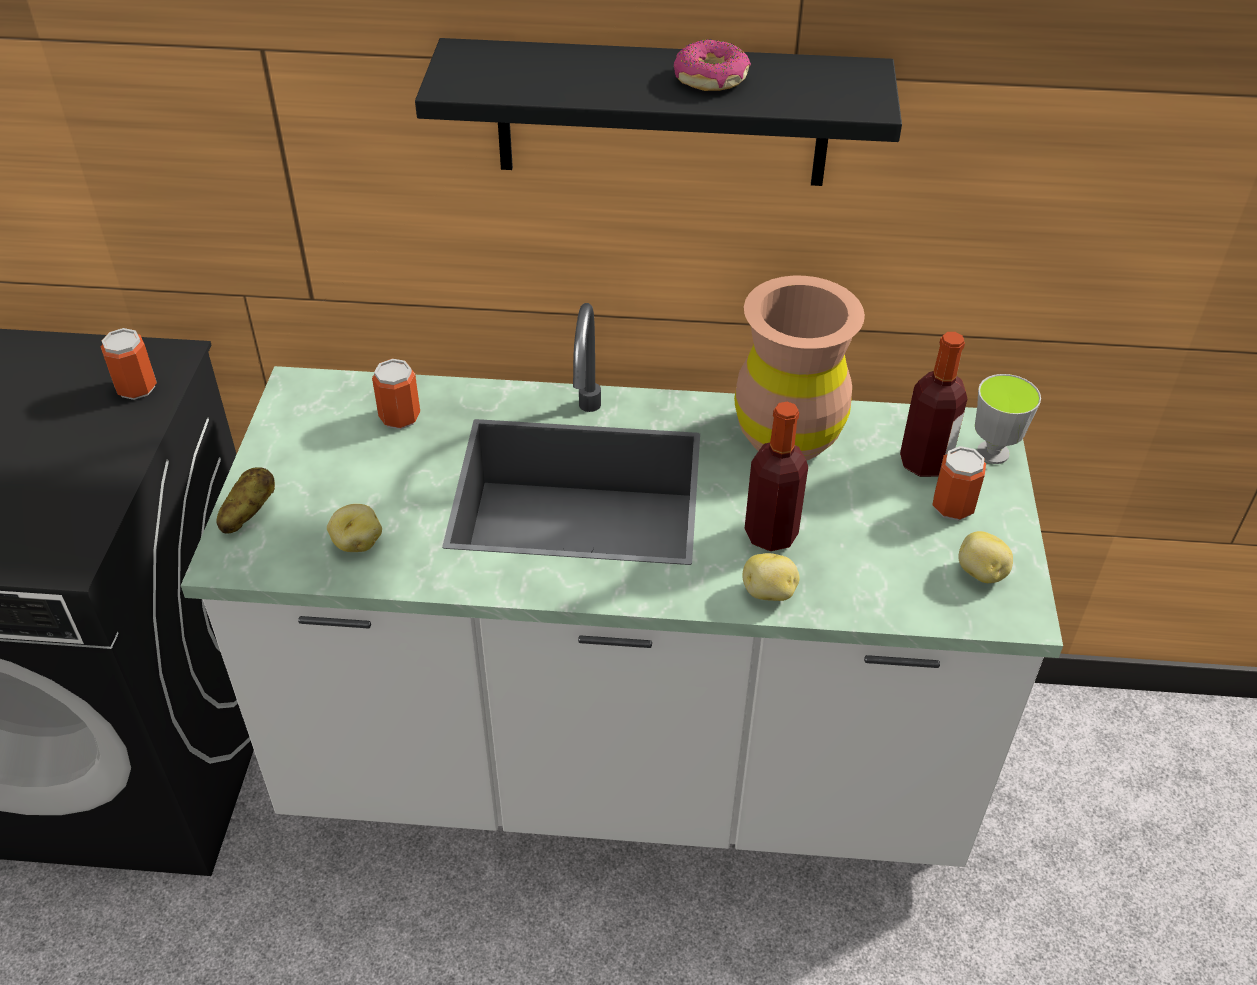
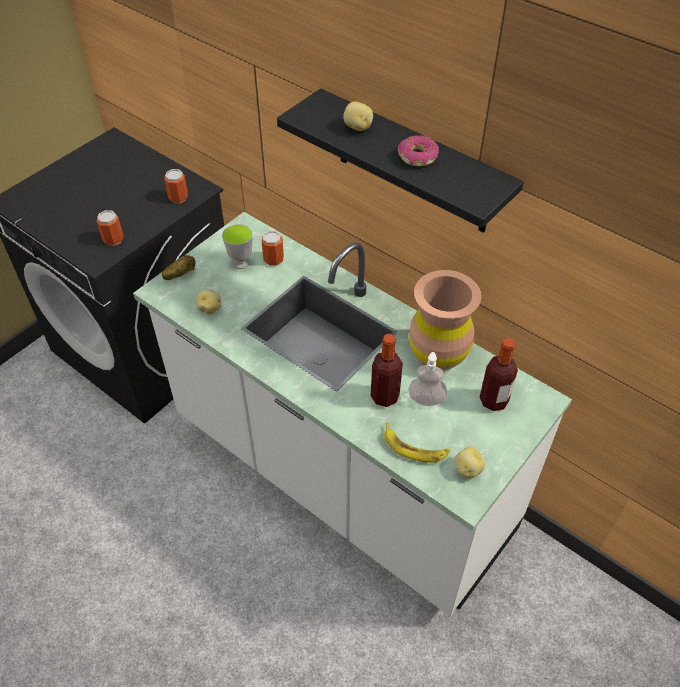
camera: 35 degrees right, 5 degrees up
potato [742,553,800,601] -> potato moved to [343,102,373,131]
can [932,446,986,521] -> can moved to [97,210,124,246]
cup [975,374,1041,464] -> cup moved to [222,224,253,269]
none -> banana [384,423,450,462]
none -> soap dispenser [409,352,447,406]

